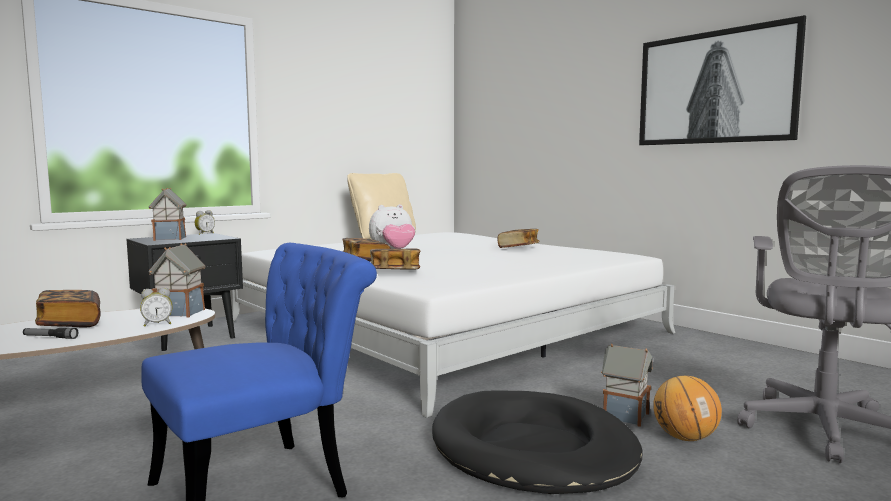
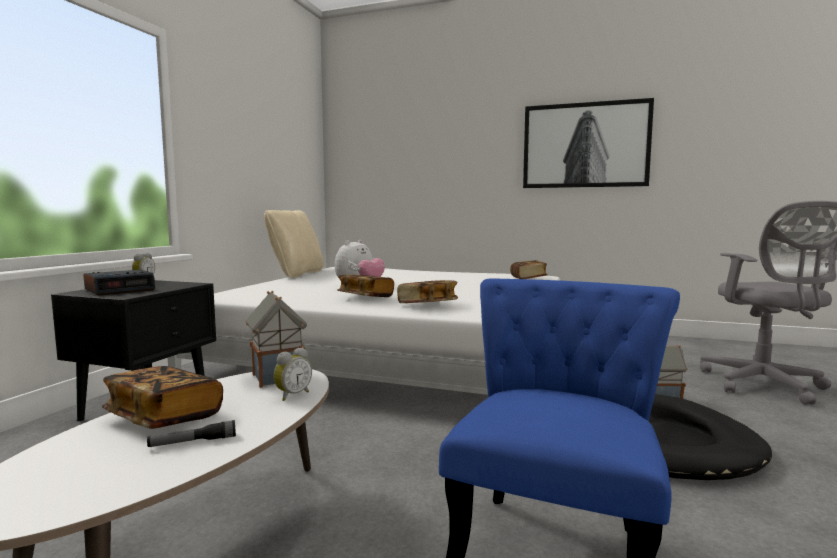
camera: 30 degrees left, 0 degrees up
toy house [149,188,186,241] -> alarm clock [83,270,155,296]
book [498,229,539,248] -> book moved to [510,260,548,279]
basketball [653,376,722,441] -> none

